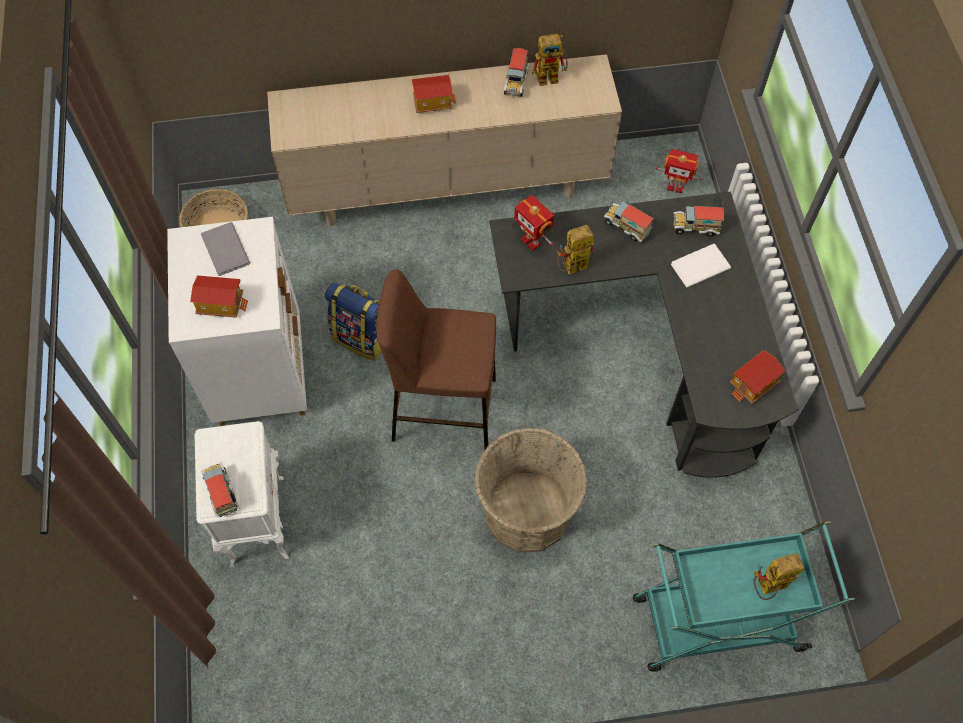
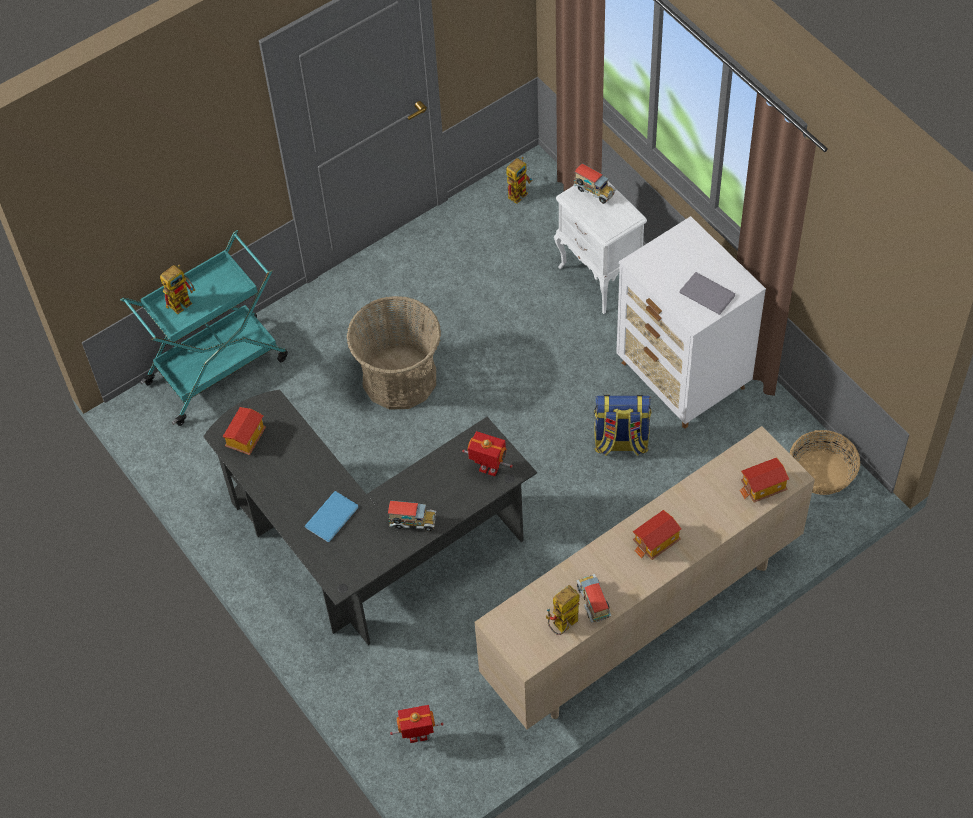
camera: 155 degrees right, 5 degrees down
toy house [190,275,248,318] -> toy house moved to [740,457,789,503]
brown stool [376,269,496,449] -> none
toy robot [557,225,594,274] -> toy robot moved to [506,157,532,204]
white book [671,244,731,288] -> blue book [304,491,358,542]
toy truck [673,206,724,237] -> none

